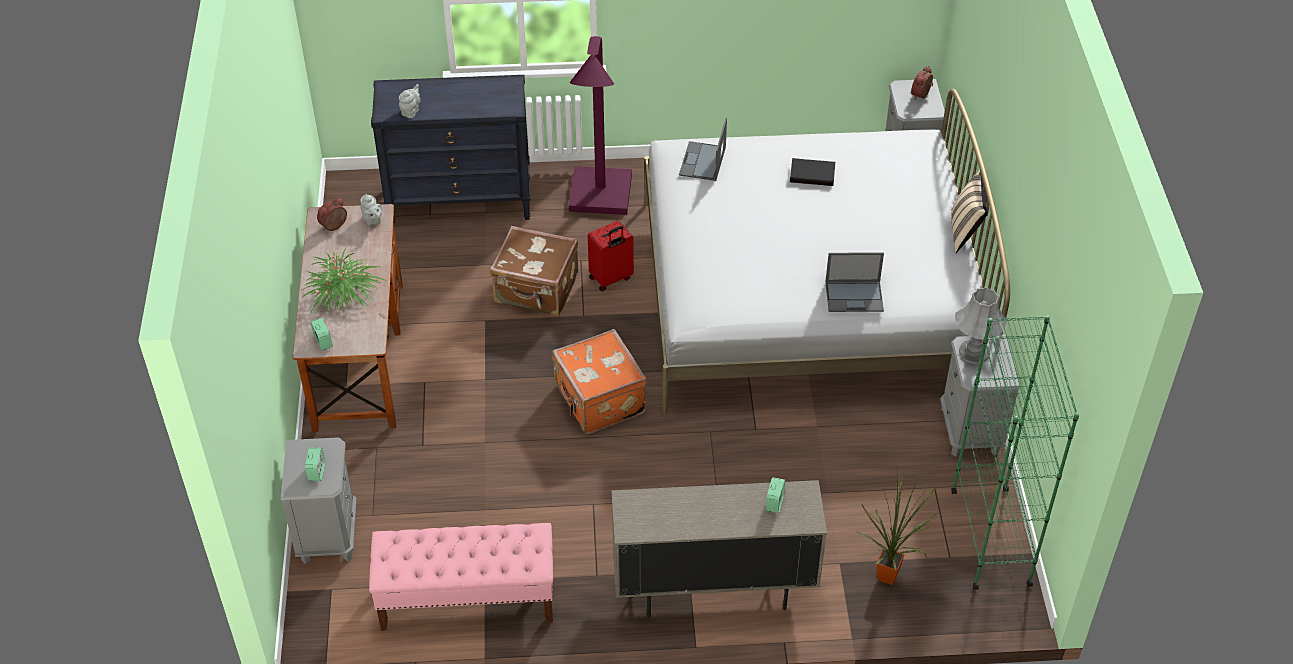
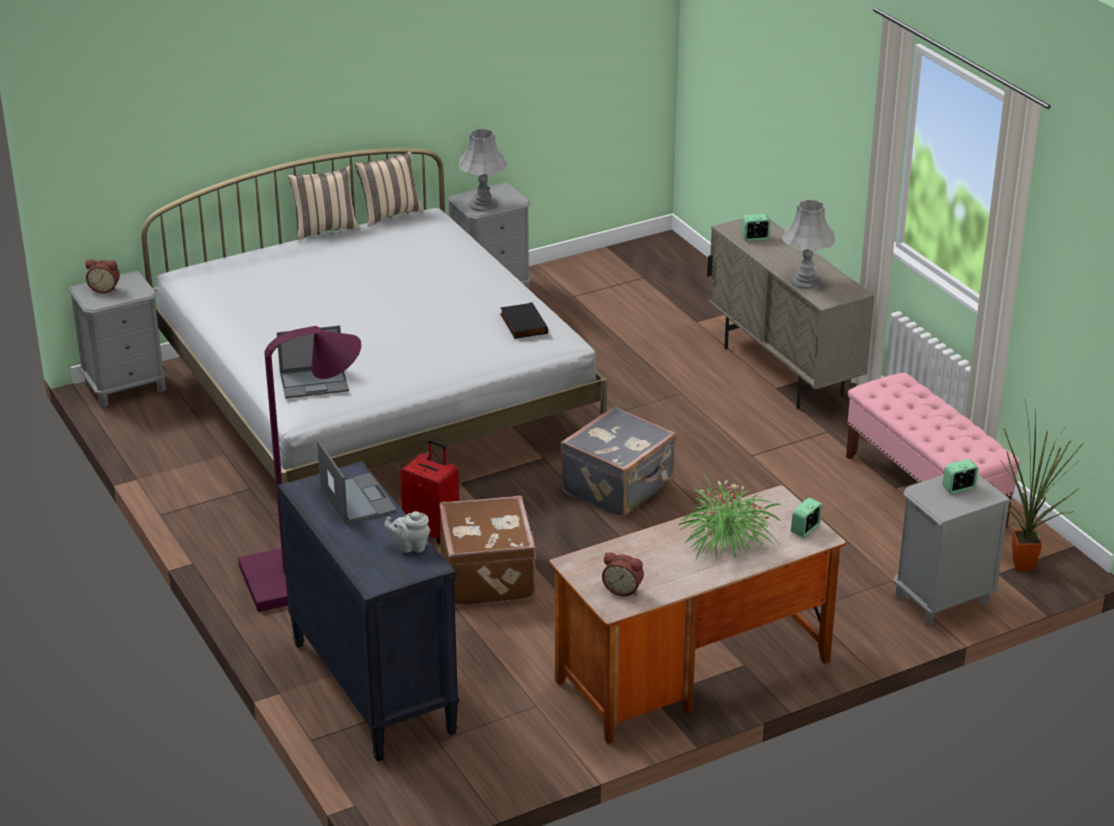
camera: 115 degrees left, 15 degrees down
grey teapot [360,194,383,226] -> none
orange suitcase [552,329,647,434] -> grey suitcase [560,406,676,518]
black book [790,158,835,186] -> black book moved to [500,302,548,339]
laptop [825,252,884,312] -> laptop moved to [317,441,397,525]
potted plant [857,466,937,585] -> potted plant moved to [991,399,1083,571]
green bookcase [951,316,1079,590] -> none
none -> beige pillow [355,152,424,227]
none -> grey table lamp [782,199,836,290]

